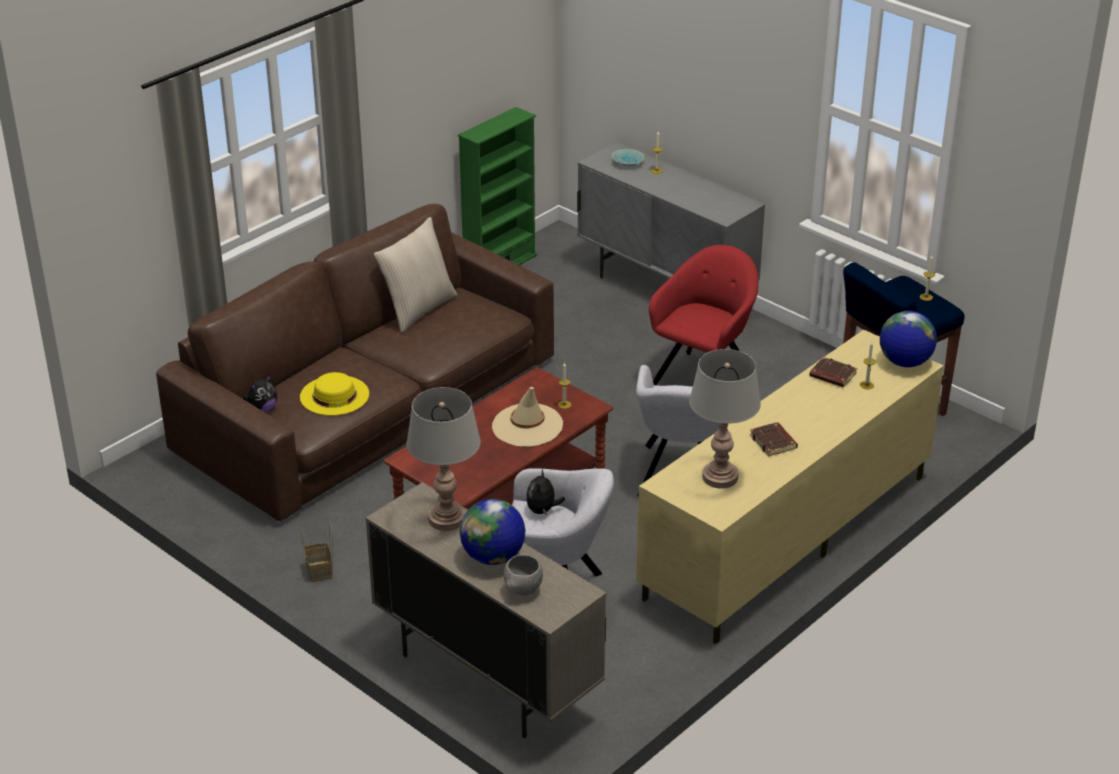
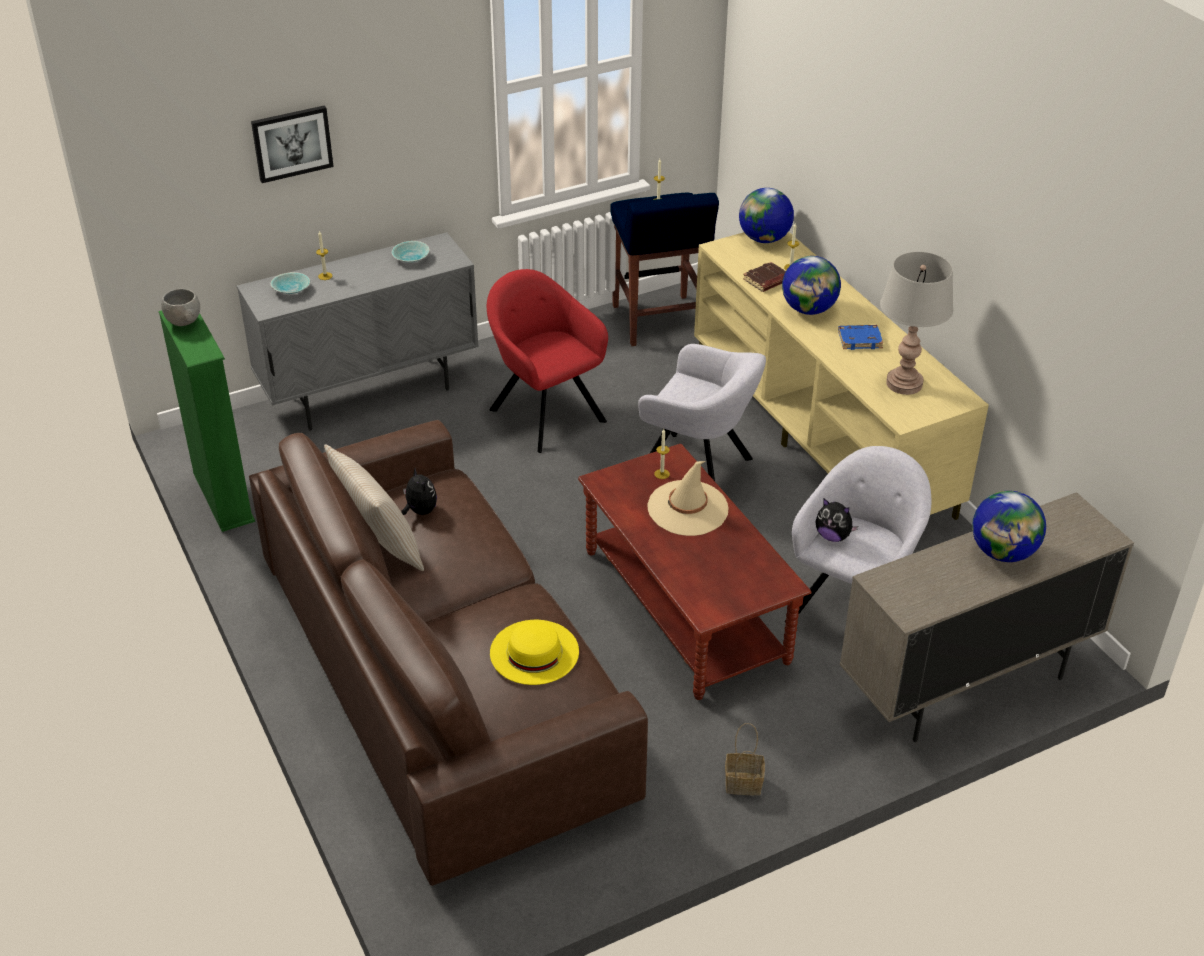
camera: 70 degrees left, 5 degrees up
plush toy [243,374,277,413] -> plush toy moved to [401,468,437,515]
grey table lamp [406,387,481,531] -> none
grey bowl [503,554,543,595] -> grey bowl moved to [161,289,200,326]
brown book [750,422,798,456] -> blue book [838,325,883,350]
none -> picture [251,105,334,183]
none -> turquoise bowl [392,241,429,263]
none -> globe [782,256,841,315]

